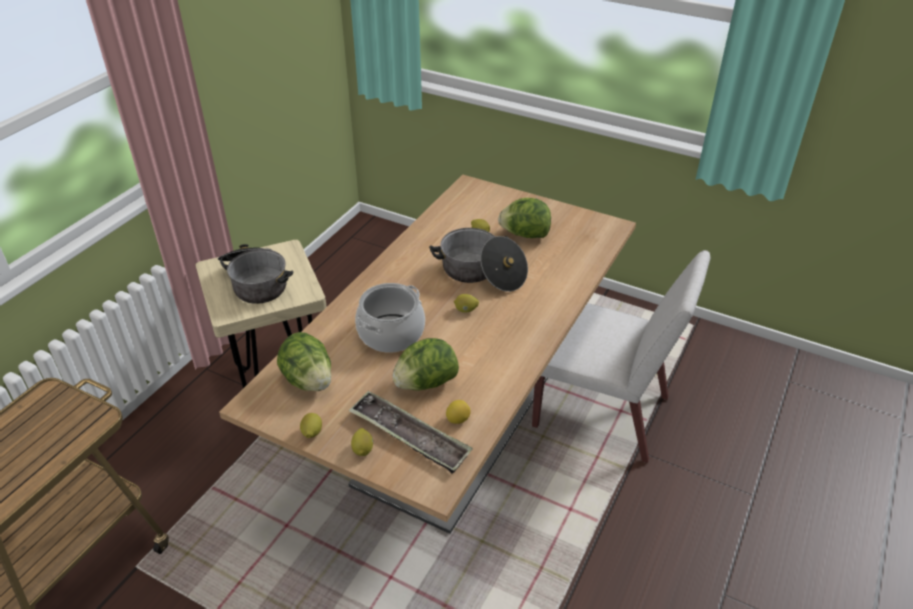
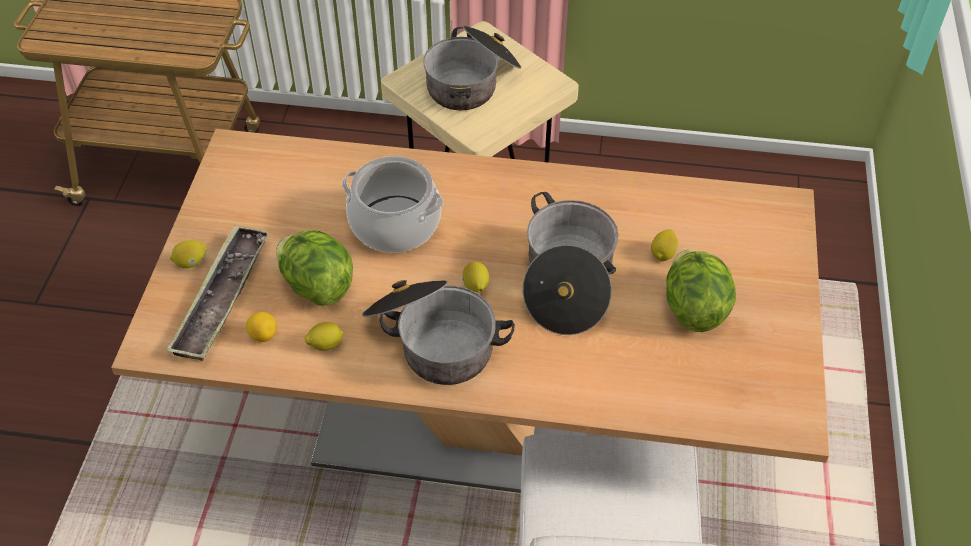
camera: 70 degrees right, 10 degrees up
lettuce [277,332,331,391] -> none
lemon [300,413,322,438] -> lemon moved to [304,322,344,351]
none -> cooking pot [362,280,515,385]

